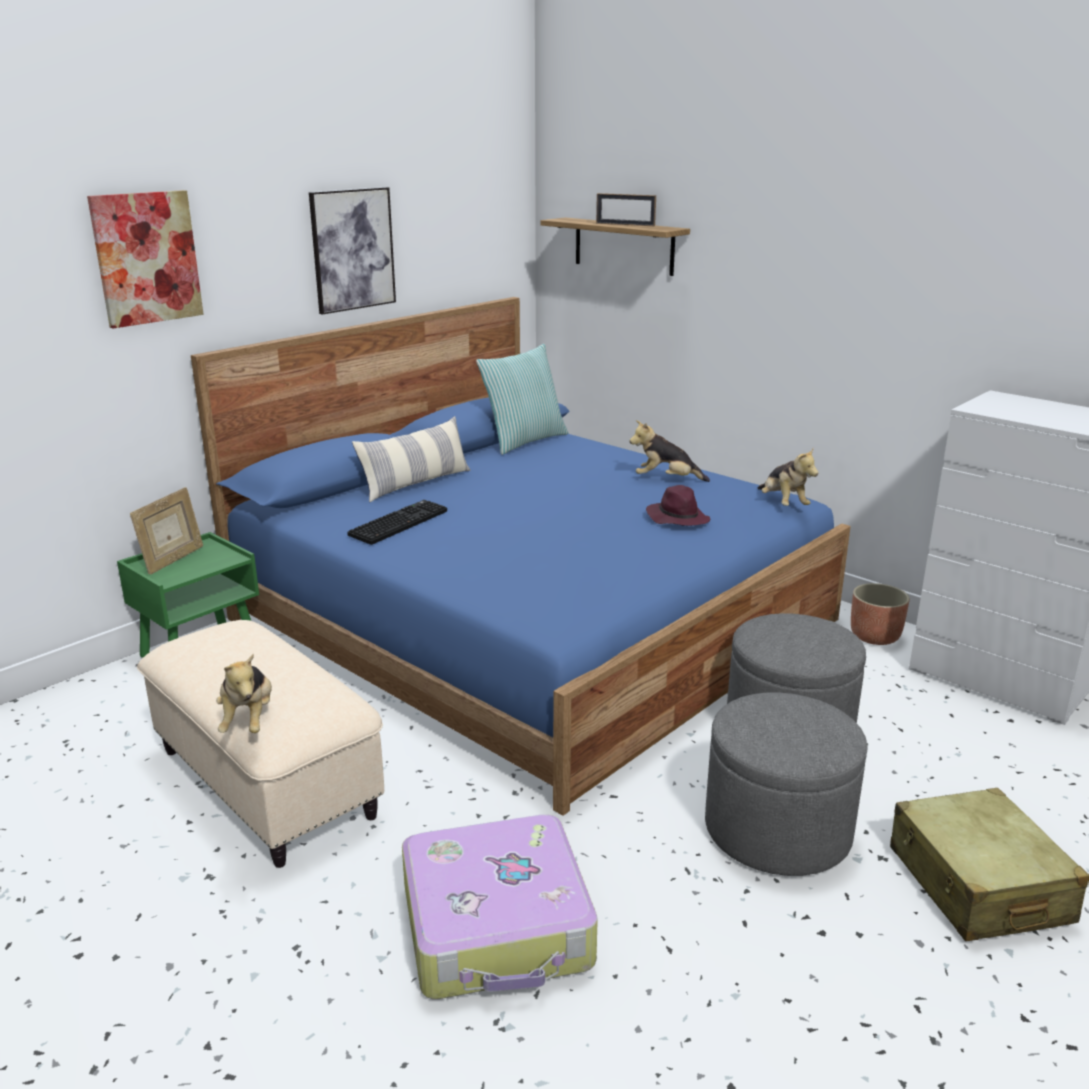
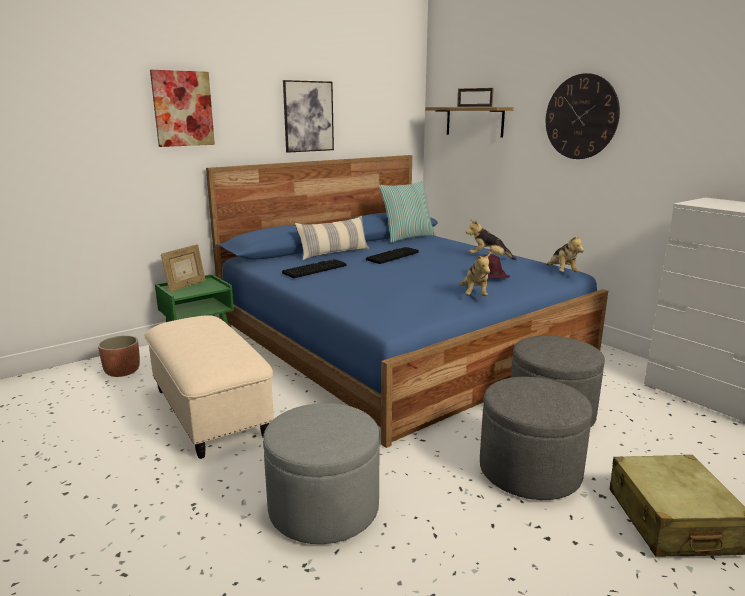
camera: 10 degrees right, 5 degrees down
plush toy [216,654,272,733] -> plush toy moved to [459,253,490,296]
suitcase [402,815,598,999] -> grey ottoman [263,403,379,544]
planter [851,583,910,645] -> planter moved to [98,335,140,377]
none -> keyboard [366,247,419,264]
none -> wall clock [546,73,620,159]

